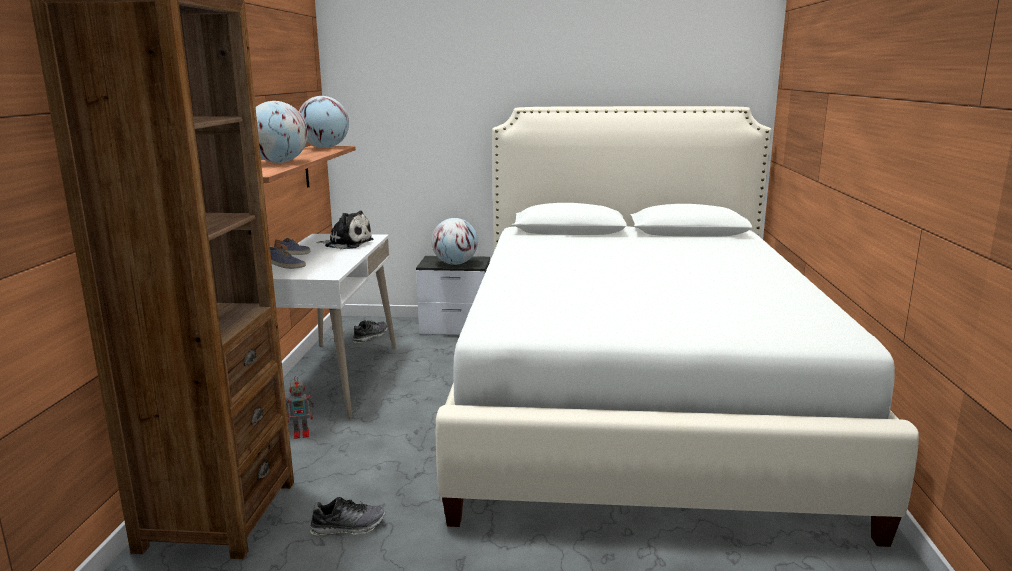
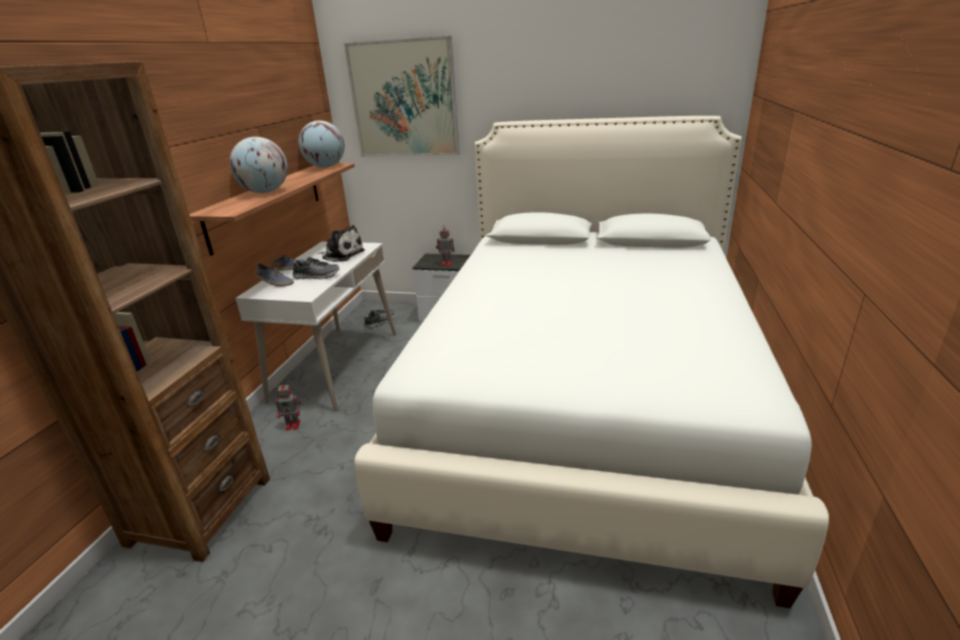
camera: 10 degrees right, 10 degrees up
shoe [310,497,385,536] -> shoe moved to [293,257,340,280]
globe [431,218,478,265] -> toy robot [436,225,454,266]
none -> picture [344,36,460,157]

